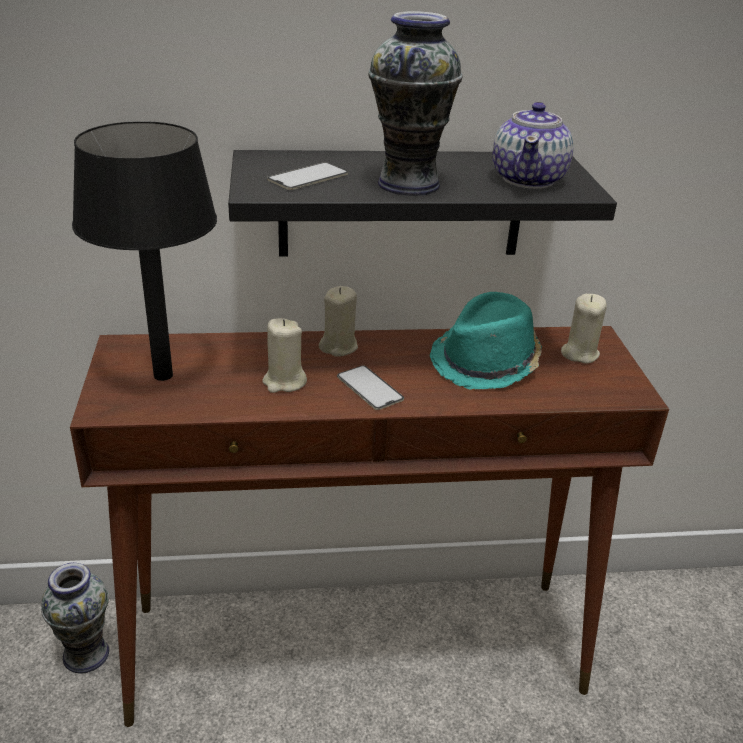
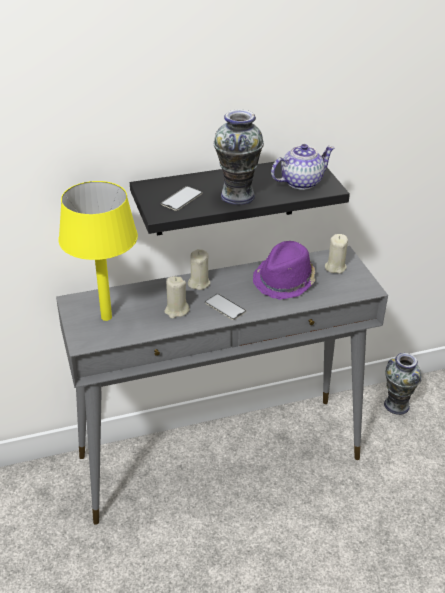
camera: 10 degrees left, 5 degrees up
vase [41,563,109,673] -> vase moved to [384,353,422,415]
brown console table [70,326,669,727] -> grey console table [56,246,388,525]
black table lamp [72,121,217,381] -> yellow table lamp [59,181,138,321]
turquoise hat [430,292,542,390] -> purple hat [253,241,316,300]
teapot [493,102,574,189] -> teapot turned 120 degrees counterclockwise [271,144,335,190]

